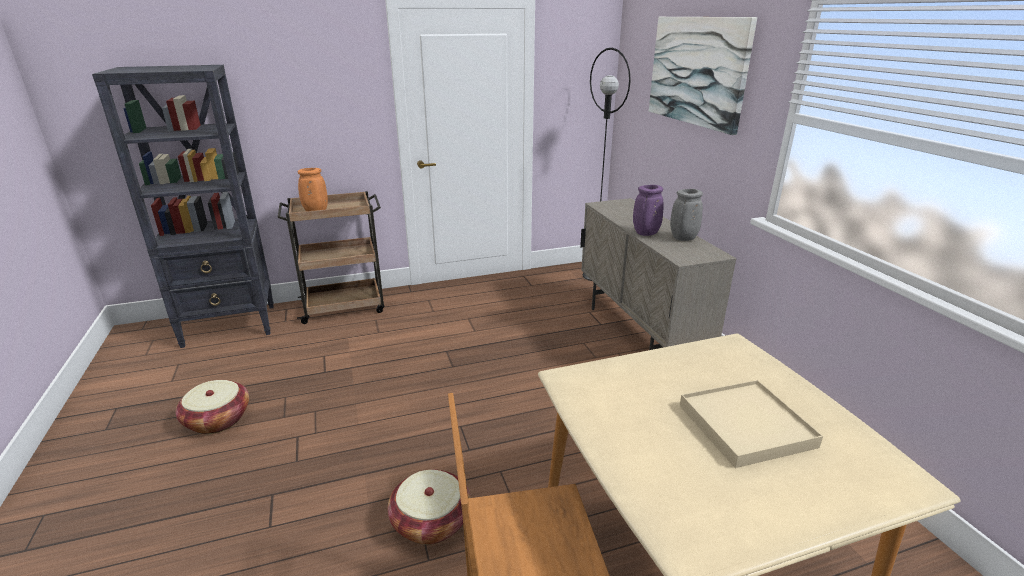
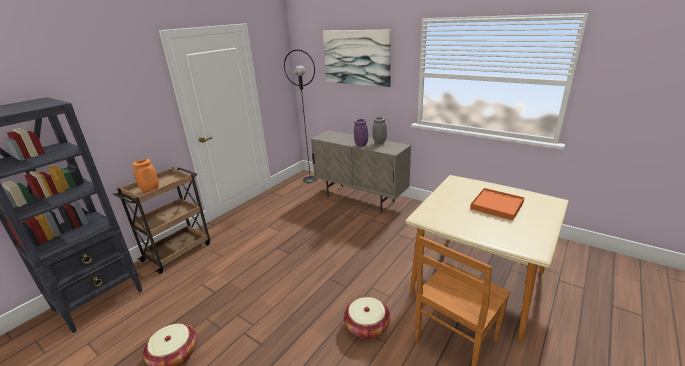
camera: 35 degrees left, 0 degrees up
beige tray [680,380,823,468] -> orange tray [470,188,525,221]

